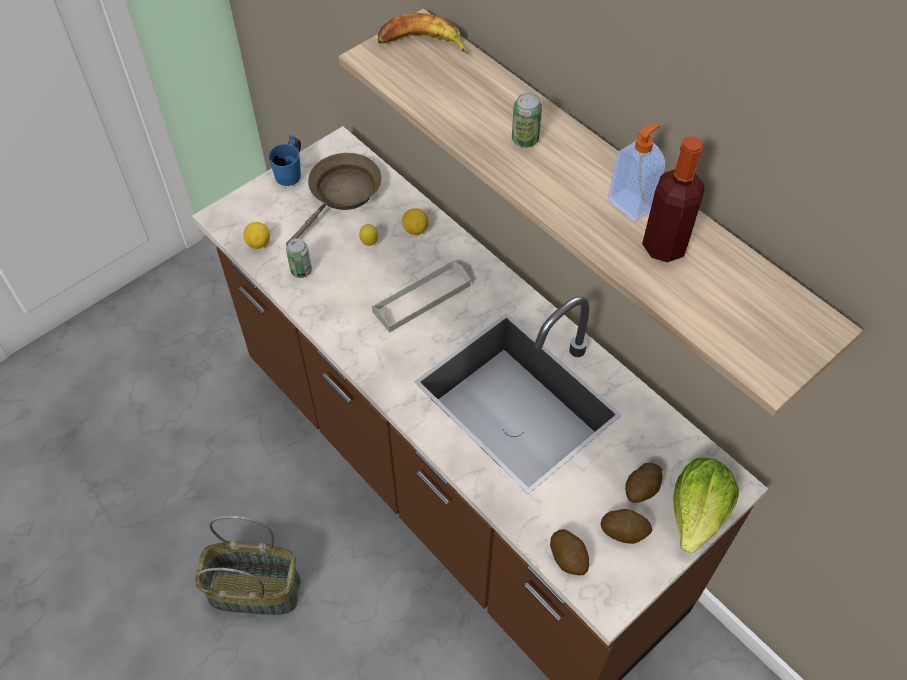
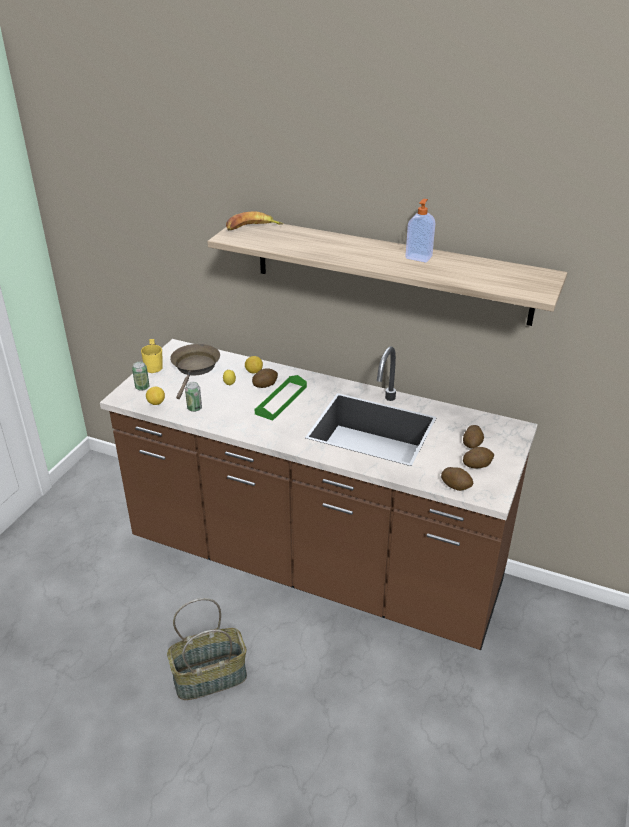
camera: 25 degrees left, 20 degrees down
blue mug [269,135,301,186] -> yellow mug [141,339,163,373]
grey tray [372,260,471,333] -> green tray [255,375,307,421]
can [512,93,542,148] -> can moved to [132,362,150,391]
bottle [642,136,705,262] -> none
lettuce [673,458,739,553] -> none
none -> potato [252,368,278,388]

